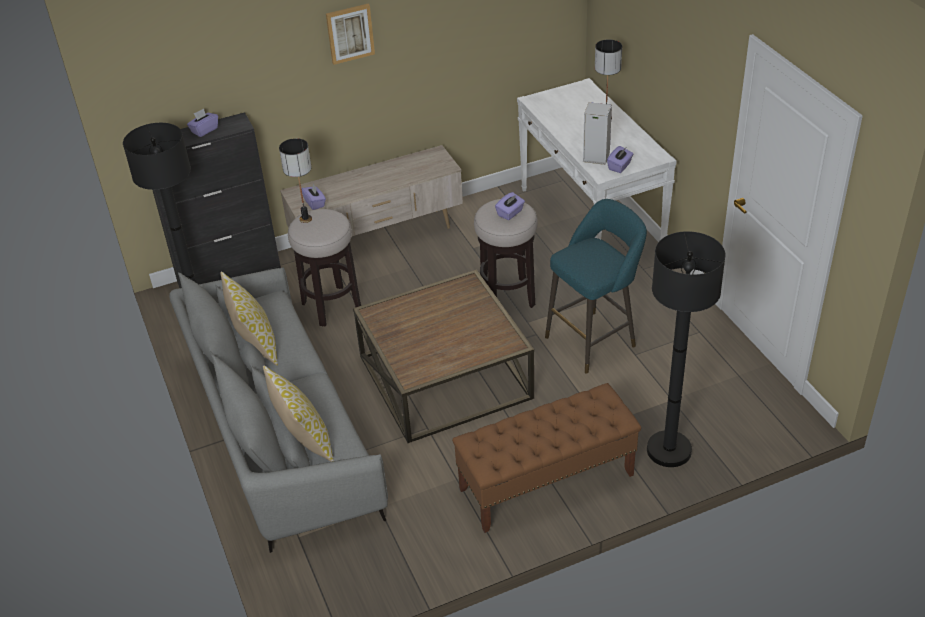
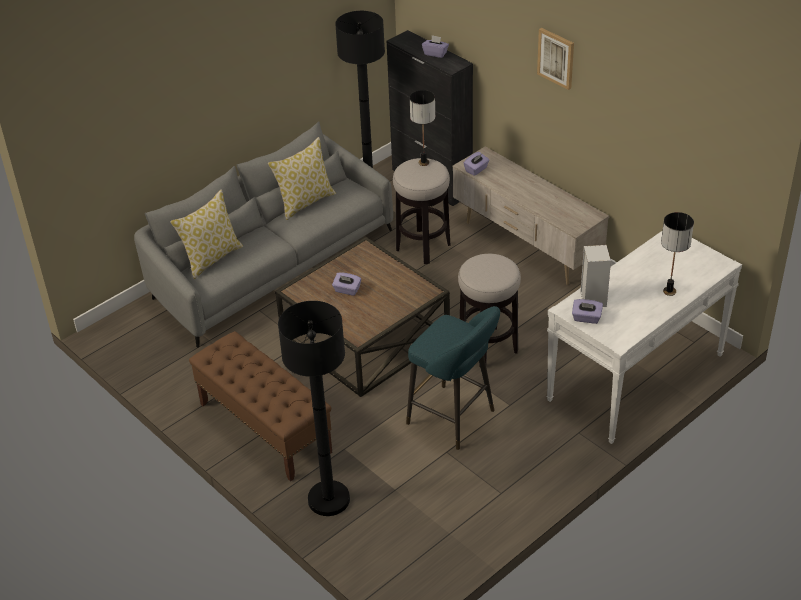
camera: 70 degrees right, 0 degrees up
purple tissue box [495,192,525,220] -> purple tissue box moved to [332,272,361,296]

